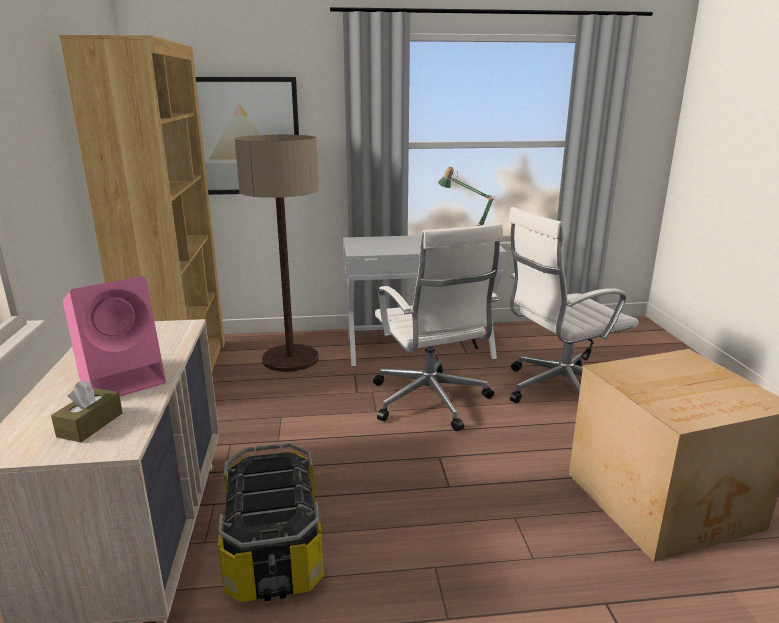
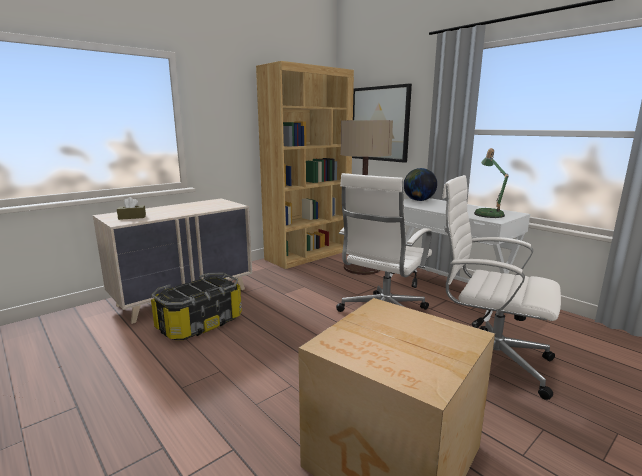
camera: 55 degrees right, 5 degrees down
pink speaker [63,276,166,397] -> none
none -> globe [404,168,437,201]

